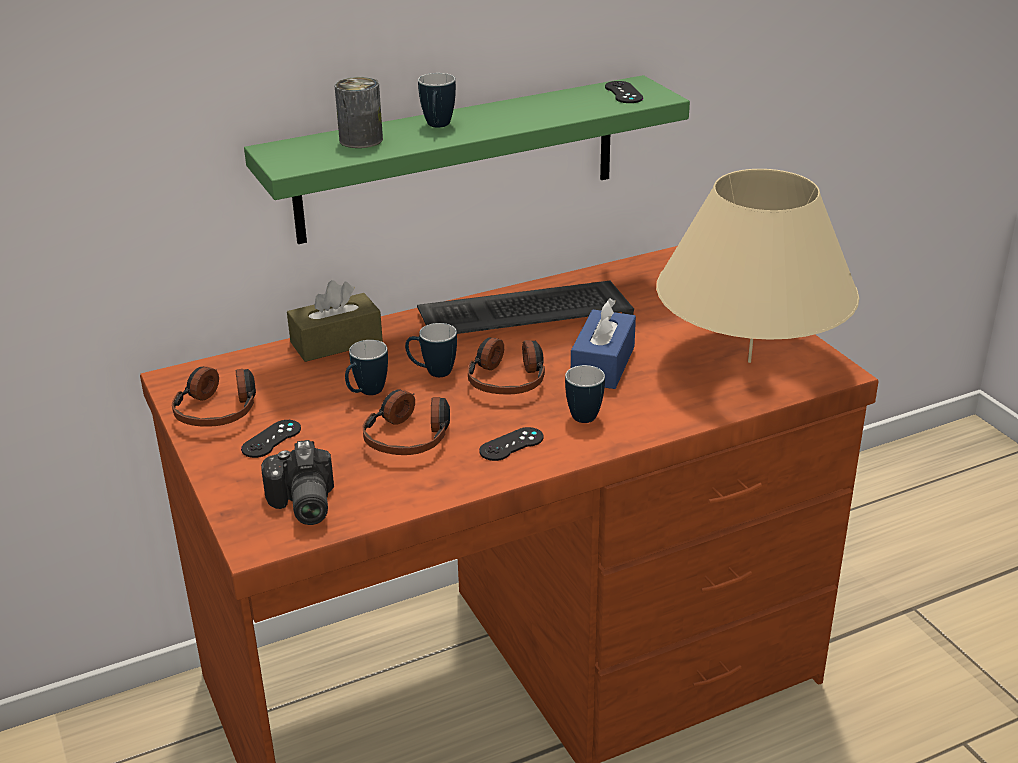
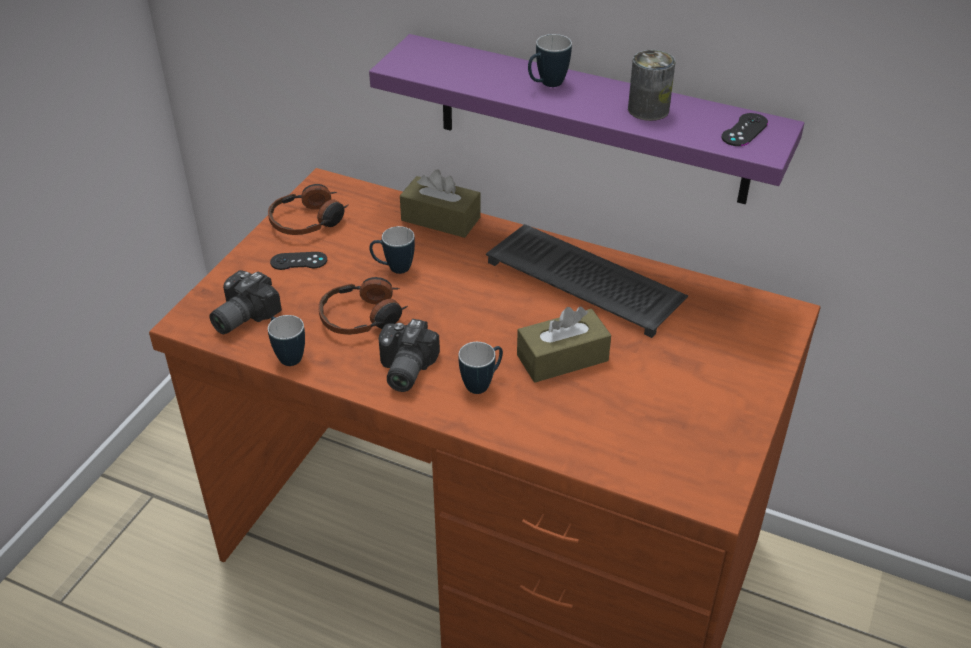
camera: 50 degrees right, 10 degrees up
green shelf [244,75,690,244] -> purple shelf [369,34,804,204]
can [334,77,383,148] -> can moved to [628,50,676,121]
mug [405,323,457,377] -> mug moved to [268,315,305,366]
headphones [468,338,545,395] -> none
black game controller [479,427,543,461] -> camera [379,319,440,392]
blue tissue box [571,298,636,389] -> brown tissue box [517,306,611,383]
beige table lamp [656,169,859,363] -> none

